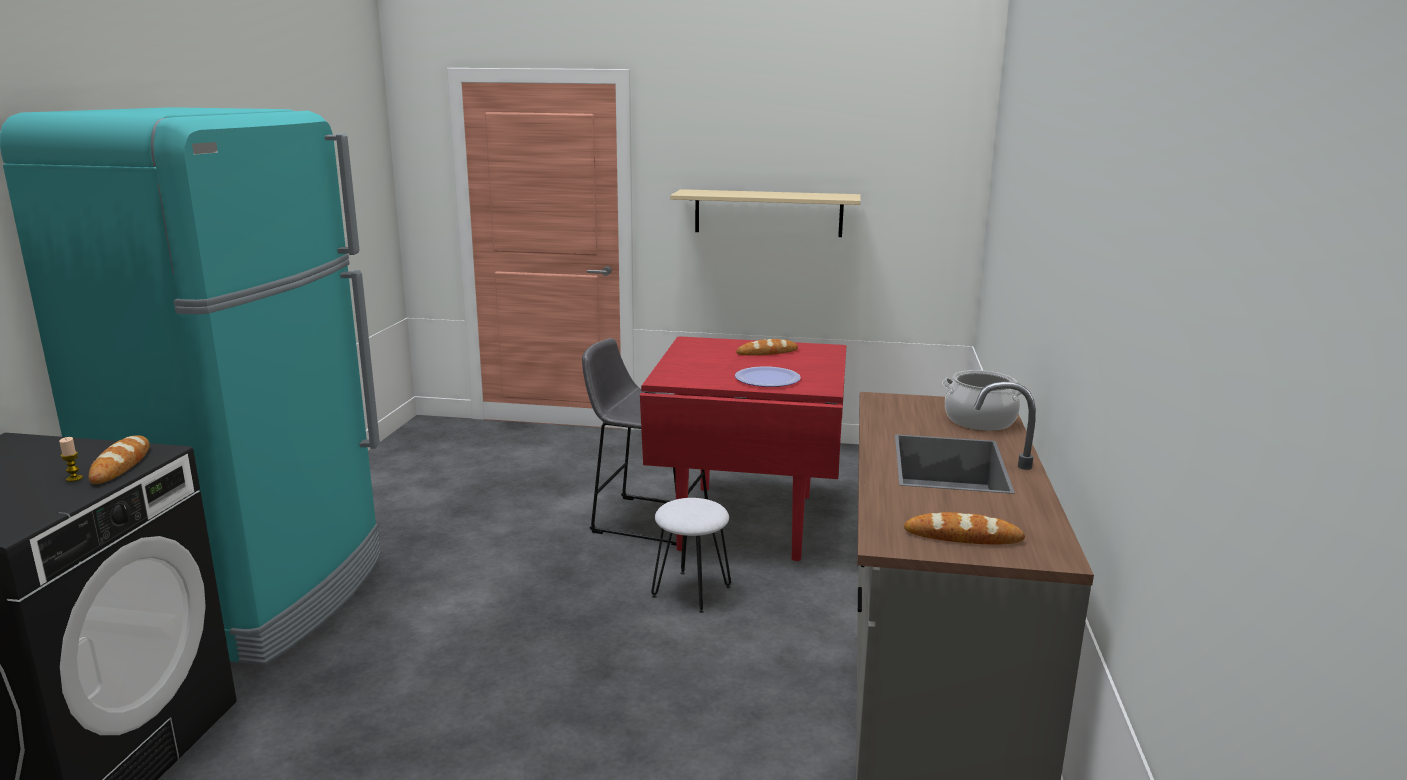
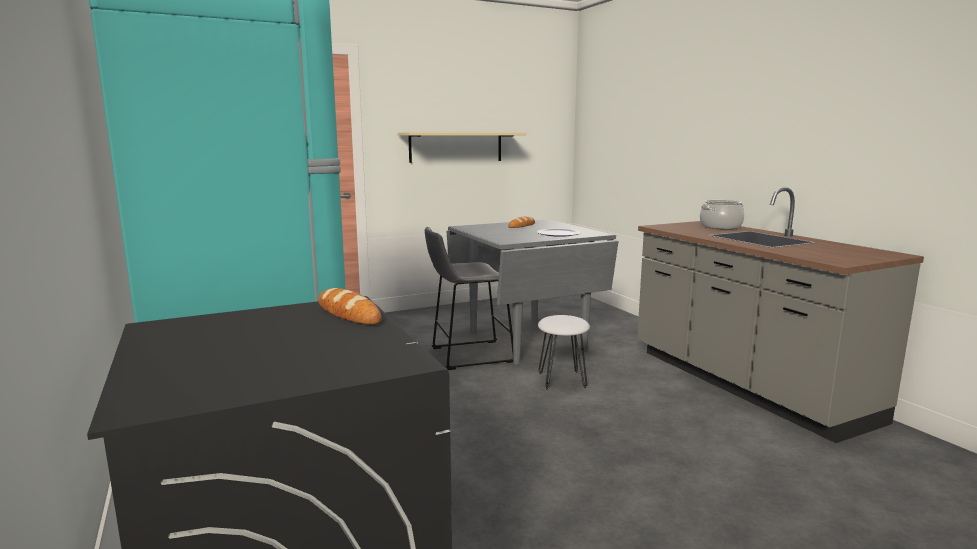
camera: 35 degrees left, 5 degrees down
candle [59,437,83,482] -> none
red dining table [640,336,846,561] -> grey dining table [447,219,618,365]
bread [904,512,1025,545] -> none

